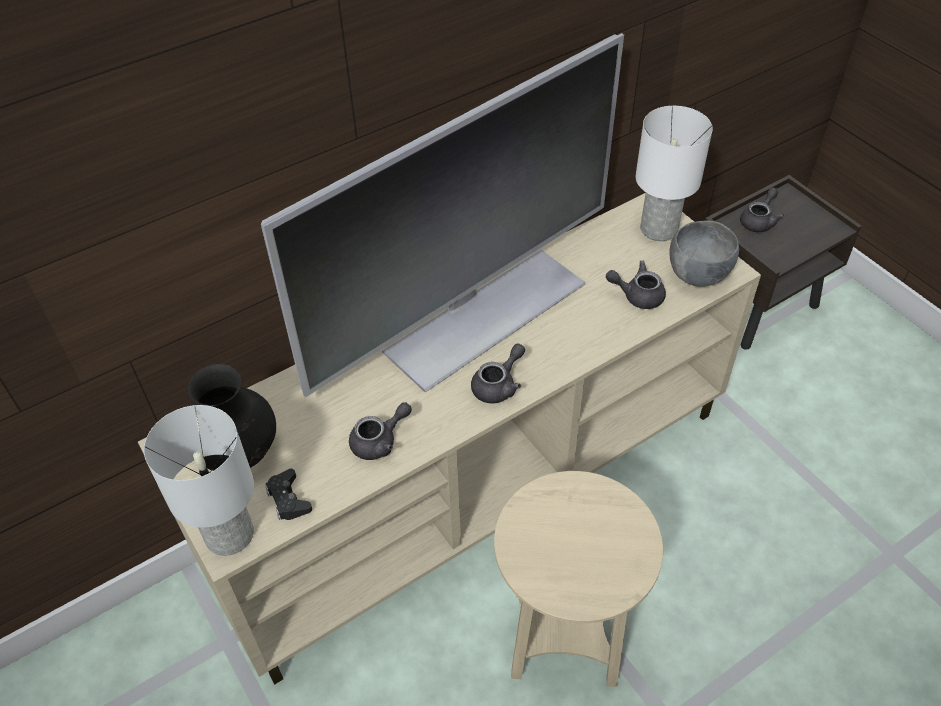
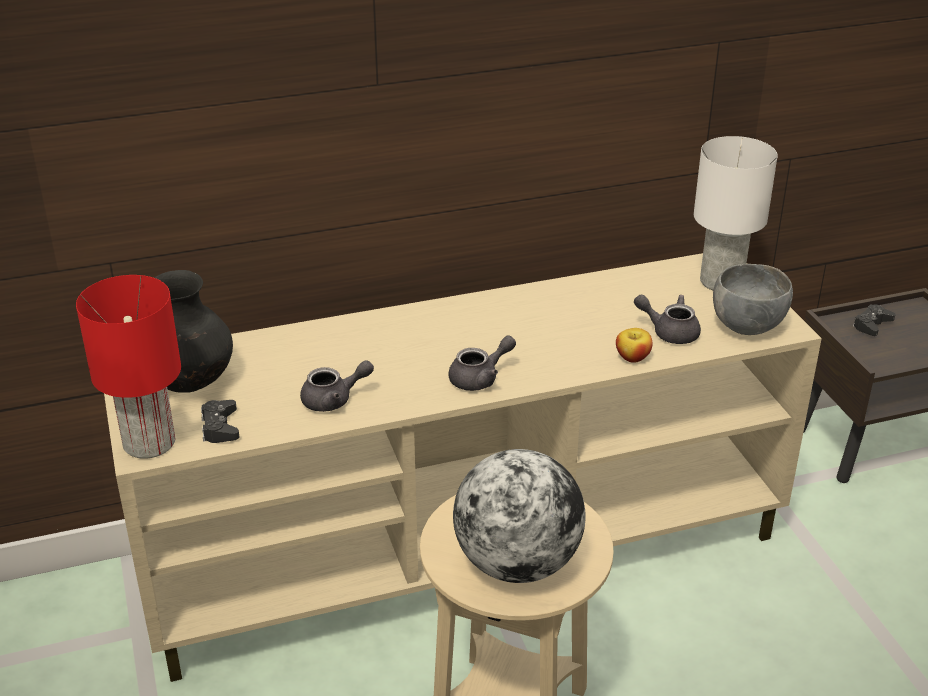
camera: 15 degrees right, 15 degrees down
white table lamp [144,405,254,556] -> red table lamp [76,275,181,459]
television [261,33,624,397] -> none
grey teapot [740,187,784,232] -> black game controller [853,304,896,336]
none -> globe [453,449,586,583]
none -> apple [616,328,652,363]

